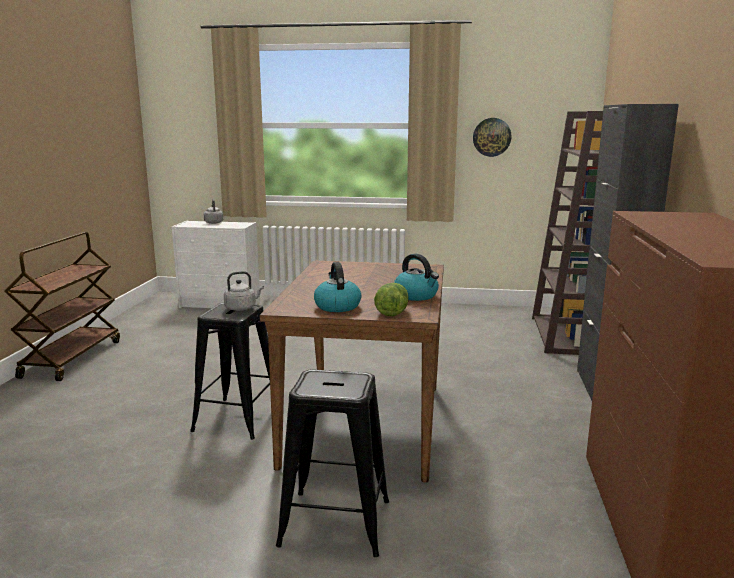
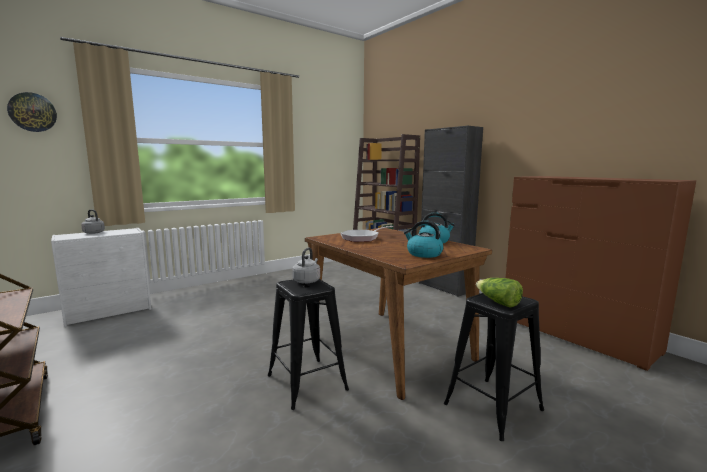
camera: 45 degrees left, 5 degrees down
lettuce [374,283,408,316] -> lettuce moved to [476,278,523,308]
wall clock [473,118,512,157] -> wall clock moved to [7,92,57,132]
none -> frying pan [340,226,393,242]

